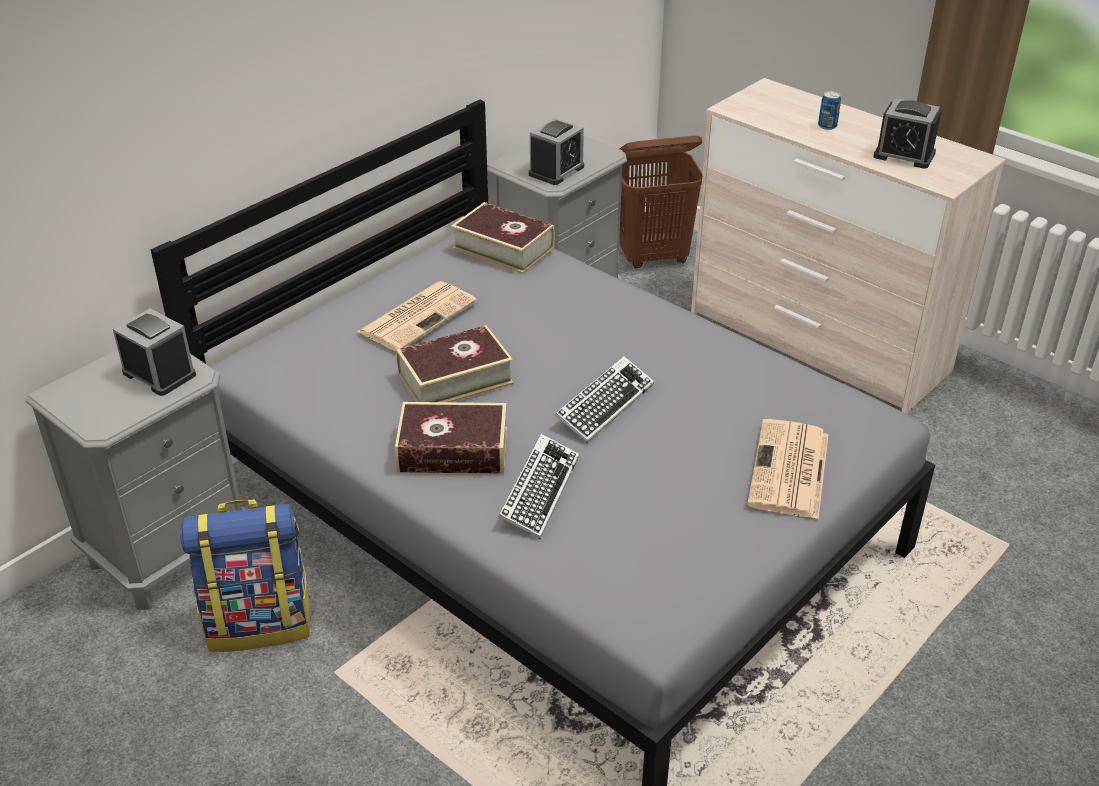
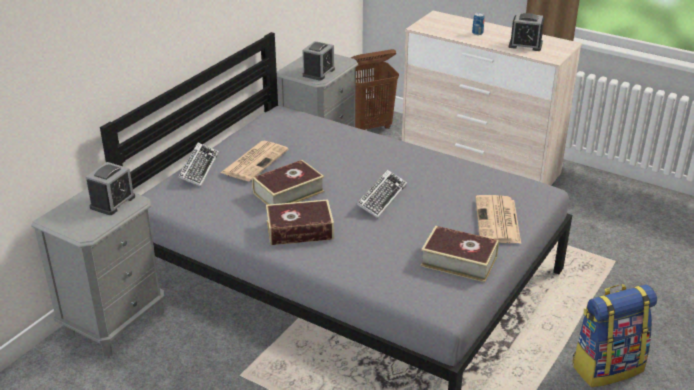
camera: 10 degrees left, 5 degrees down
alarm clock [113,308,196,396] -> alarm clock turned 90 degrees clockwise [86,162,135,215]
backpack [180,499,310,652] -> backpack moved to [572,284,657,387]
book [451,202,555,274] -> book moved to [420,226,499,282]
keyboard [498,434,579,539] -> keyboard moved to [178,143,219,187]

